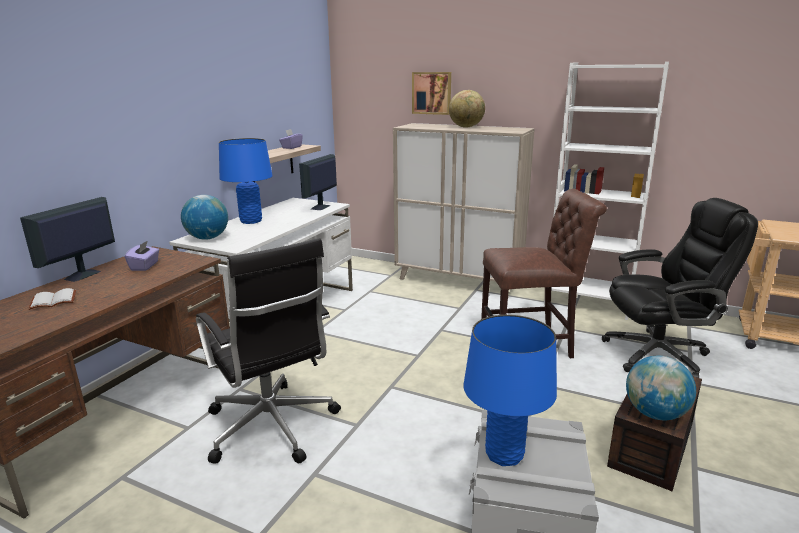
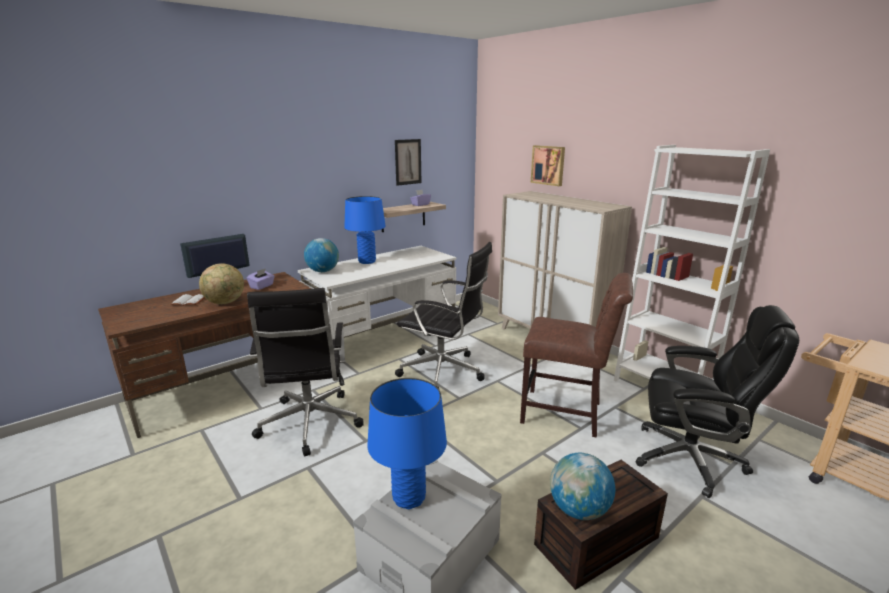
camera: 25 degrees right, 0 degrees up
monitor [299,154,337,210] -> none
globe [449,90,485,127] -> globe moved to [199,263,244,304]
none -> picture [395,139,421,186]
none -> black office chair [395,242,492,388]

